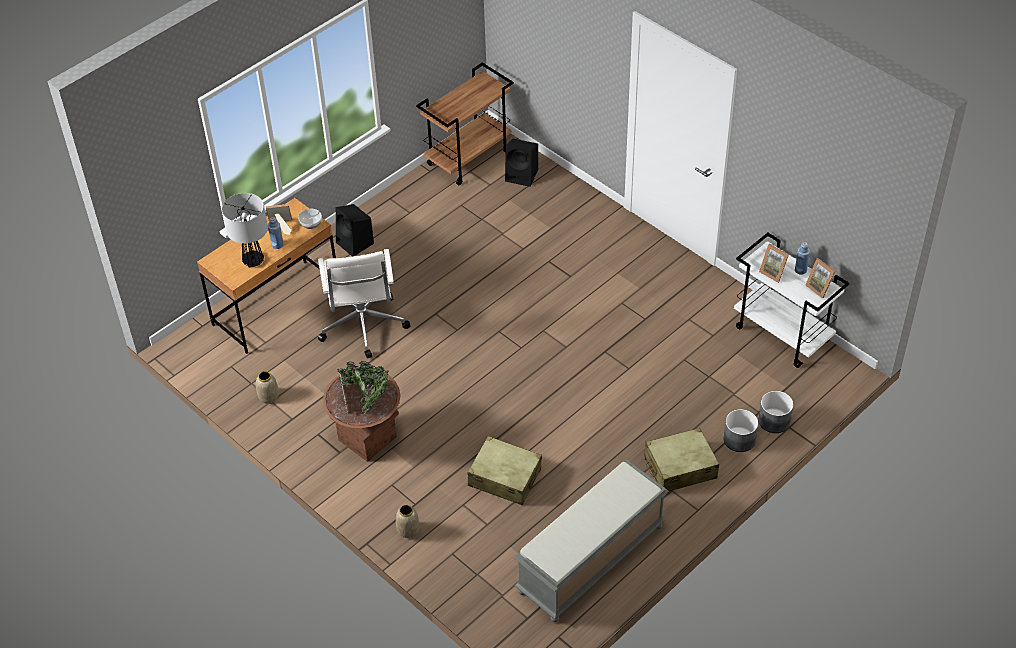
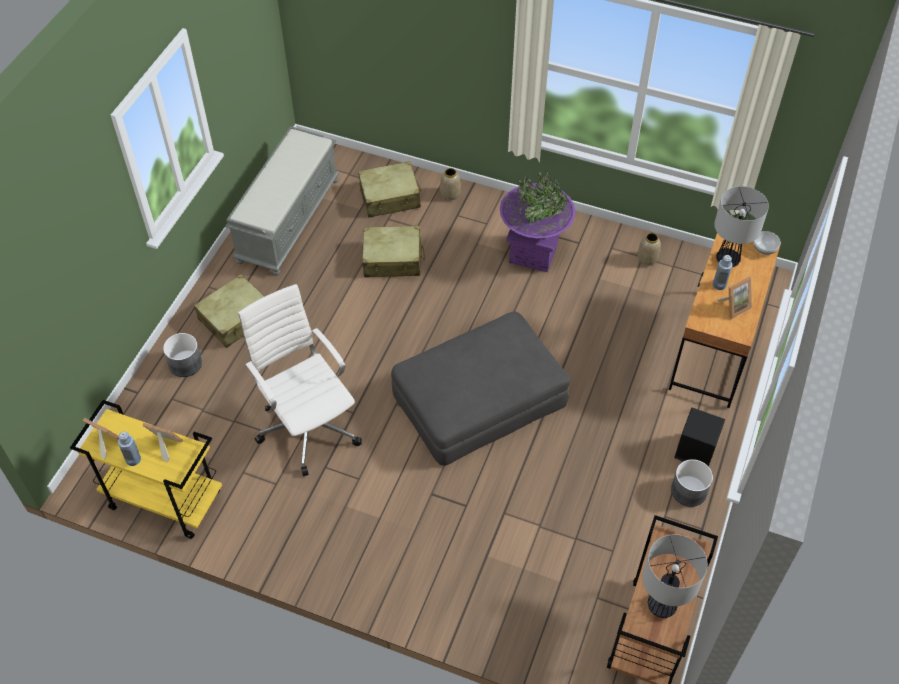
camera: 155 degrees right, 5 degrees up
bowl [298,209,322,229] -> bowl moved to [754,231,781,255]
white office chair [318,249,410,358] -> white office chair moved to [238,284,362,476]
brown planter [323,361,401,462] -> purple planter [500,171,575,272]
black speaker [505,139,538,187] -> none
white cart [734,233,849,368] -> yellow cart [70,400,222,539]
grey planter [758,391,794,433] -> grey planter moved to [671,459,713,507]
none -> beige suitcase [358,161,422,218]
none -> grey ottoman [391,311,570,466]
none -> table lamp [642,534,708,618]

